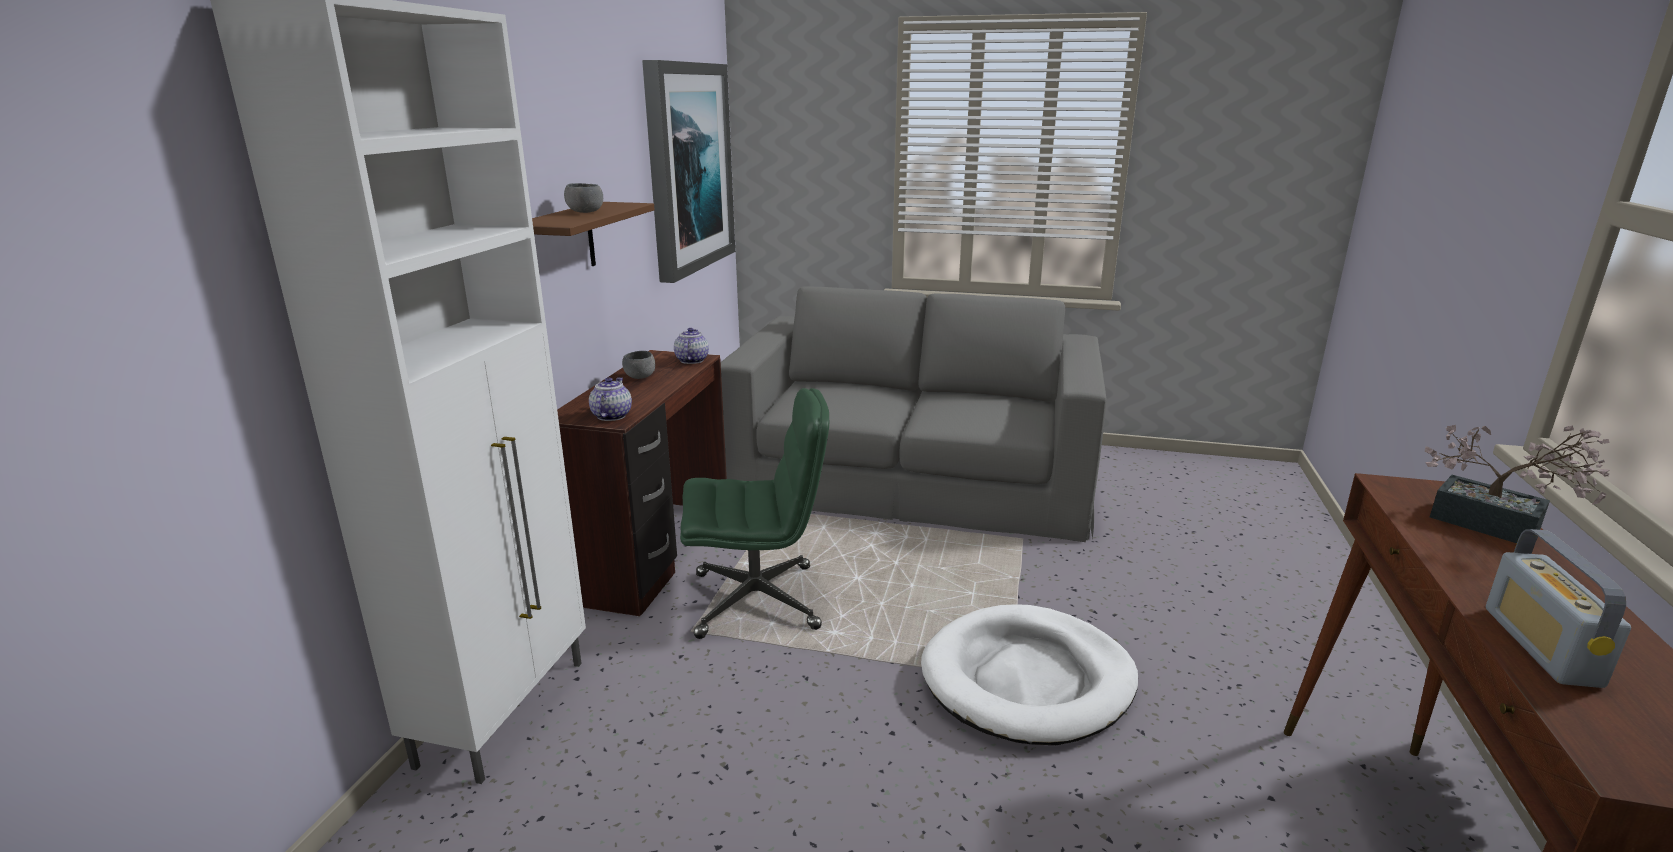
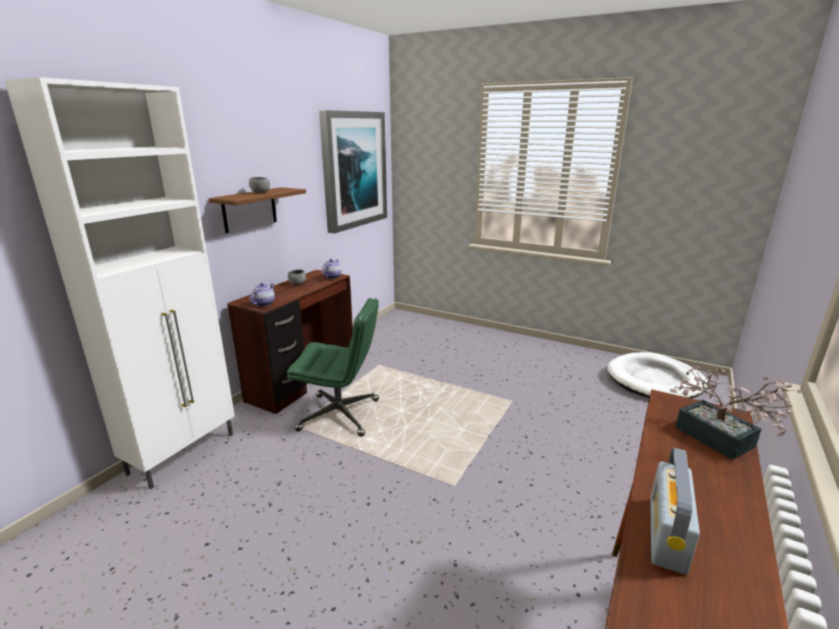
camera: 15 degrees right, 0 degrees up
grey sofa [721,286,1107,542] -> none
white dog bed [921,604,1138,745] -> white dog bed moved to [607,352,708,399]

